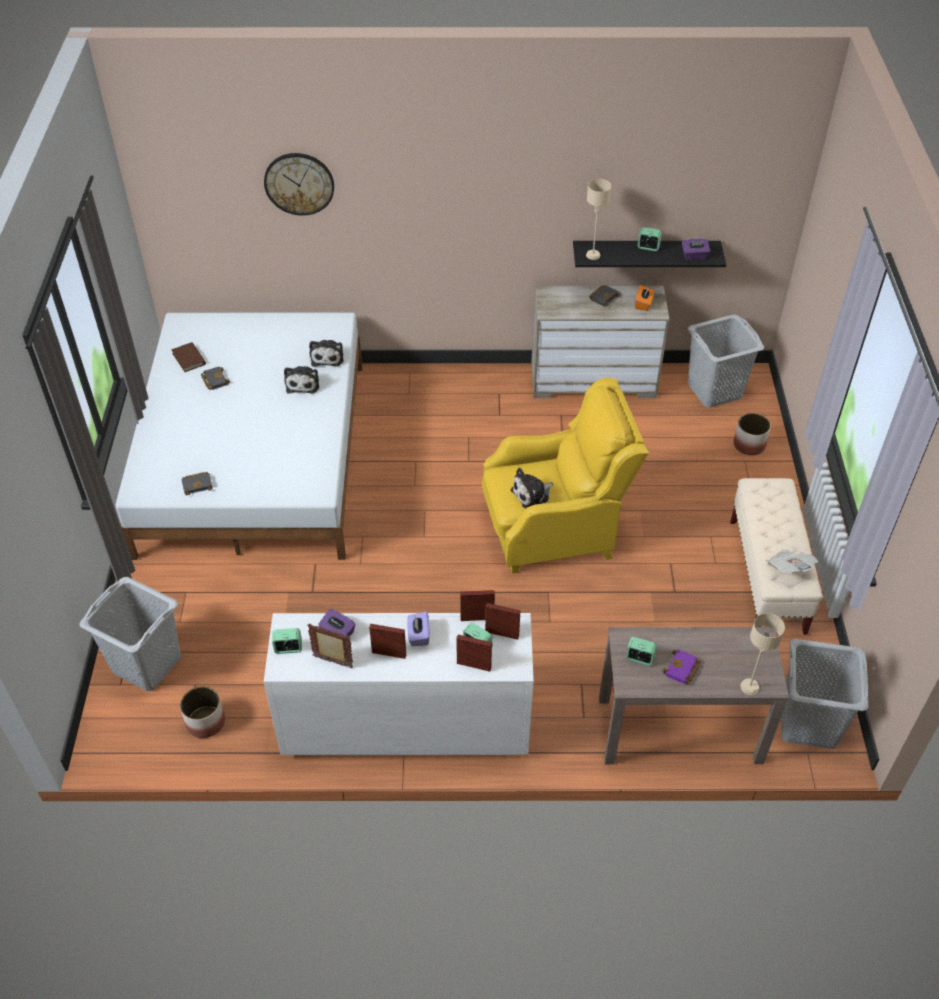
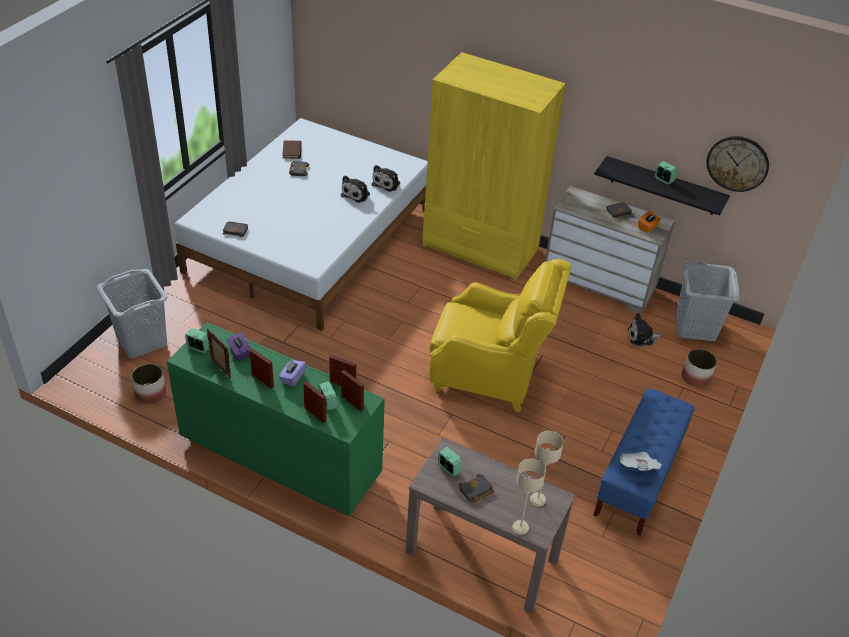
camera: 25 degrees right, 5 degrees down
wall clock [264,153,334,216] -> wall clock moved to [706,136,769,192]
white dresser [264,613,534,755] -> green dresser [167,322,385,516]
plush toy [511,468,553,509] -> plush toy moved to [627,313,662,346]
beige table lamp [586,179,611,260] -> beige table lamp moved to [530,431,564,506]
purple book [662,649,701,684] -> black book [458,474,494,503]
purple tissue box [682,239,710,260] -> none
beige bench [730,478,823,635] -> blue bench [594,388,695,536]
grey laundry basket [781,639,869,749] -> none
none -> yellow wardrobe [422,52,566,280]

